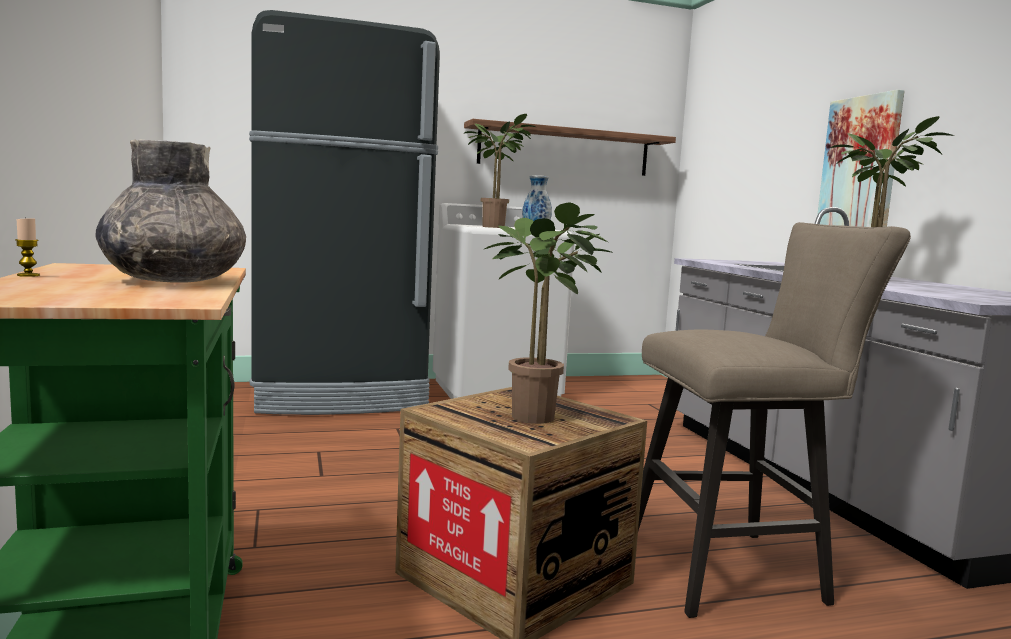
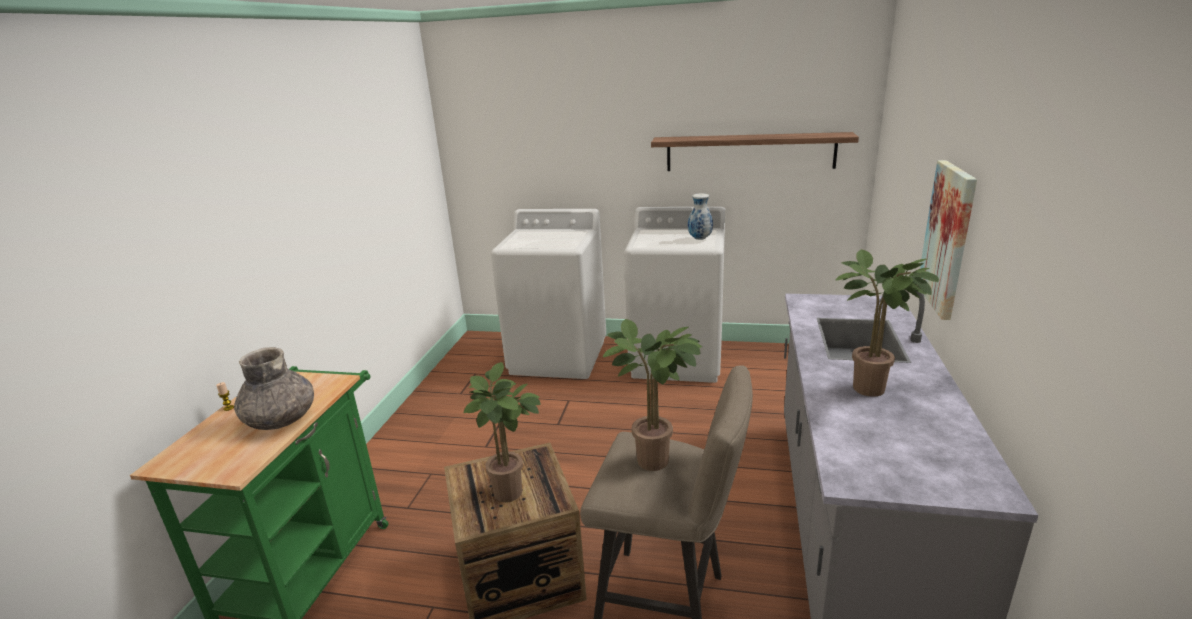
camera: 30 degrees right, 15 degrees up
black fridge [249,10,440,415] -> white washing machine [491,209,606,379]
potted plant [464,114,536,228] -> potted plant moved to [603,319,702,471]

